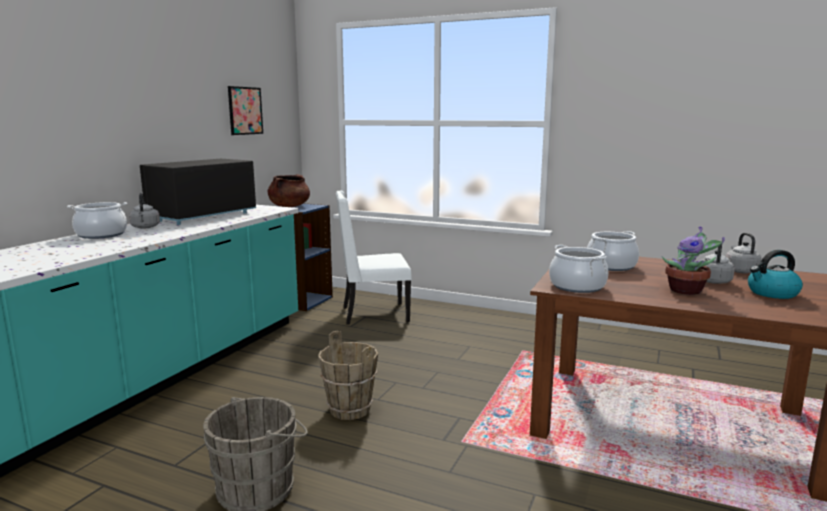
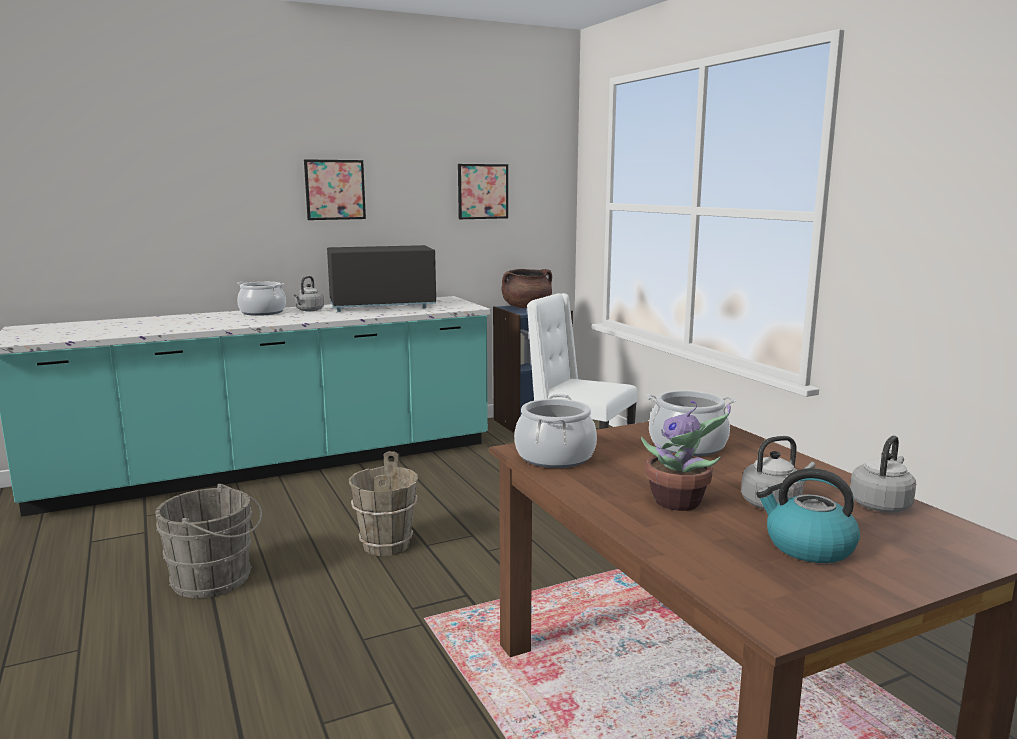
camera: 40 degrees right, 0 degrees up
none -> picture [304,159,366,220]

